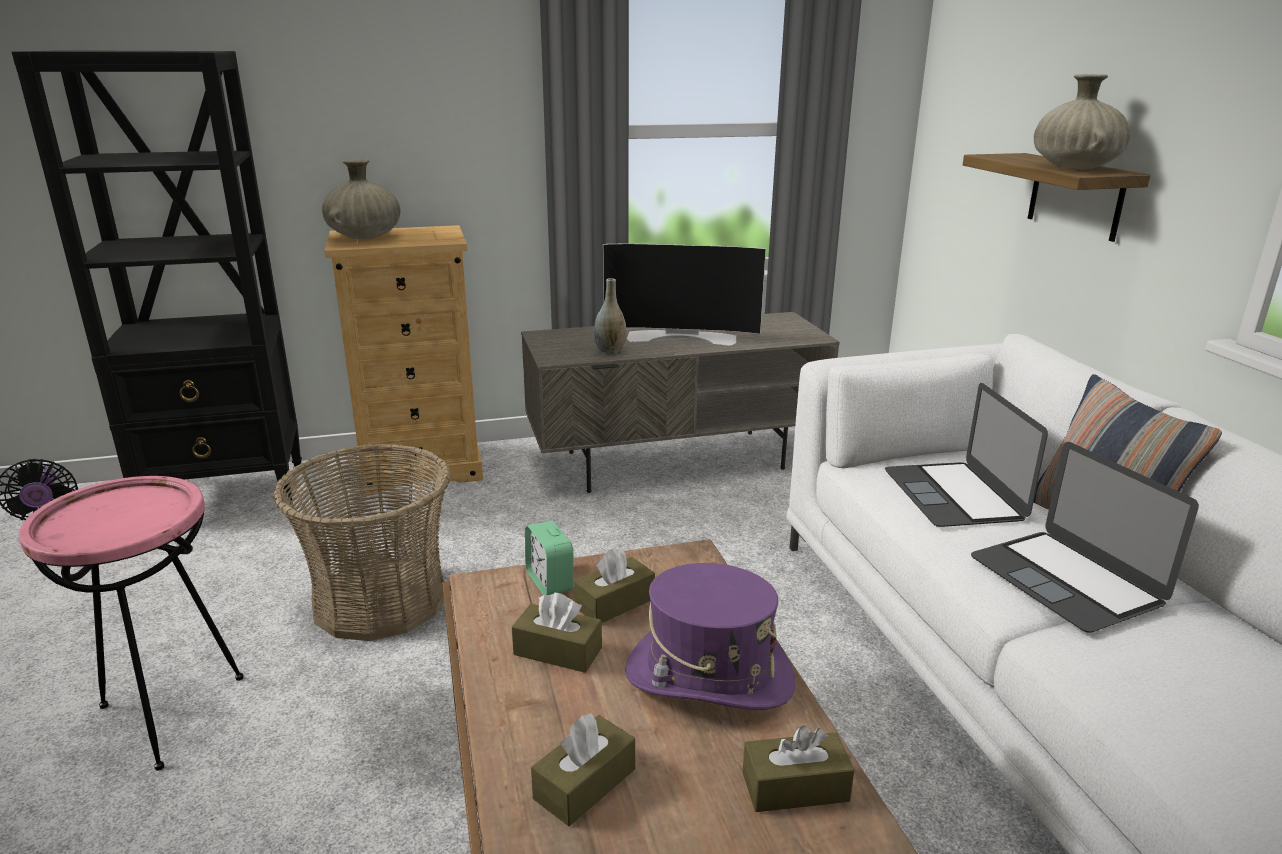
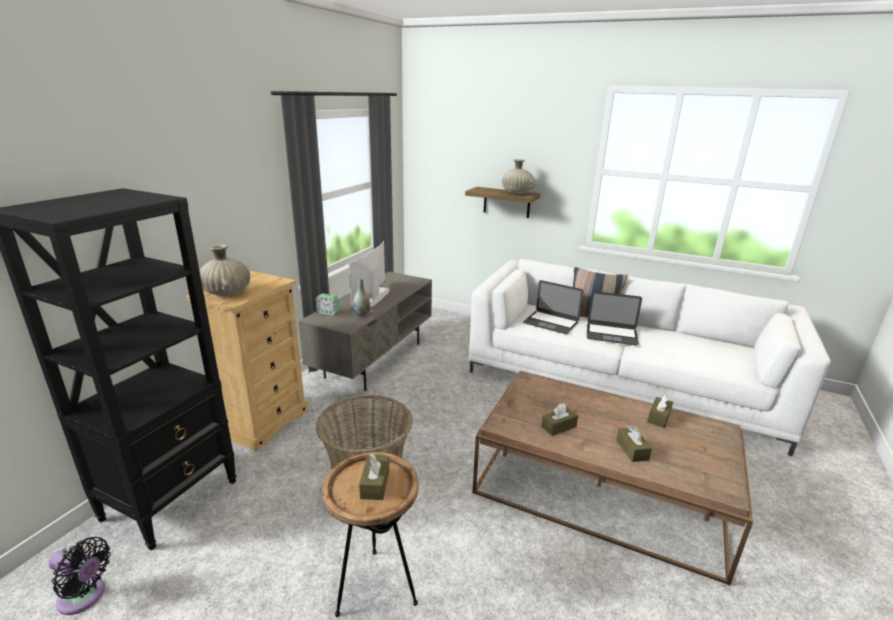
camera: 50 degrees left, 0 degrees up
pink side table [19,476,244,771] -> brown side table [322,452,419,617]
alarm clock [525,520,574,595] -> alarm clock moved to [316,294,339,316]
brown tissue box [574,547,655,623] -> brown tissue box moved to [359,453,389,500]
television [603,244,766,346] -> television turned 150 degrees clockwise [349,241,390,307]
purple hat [625,563,795,710] -> none

